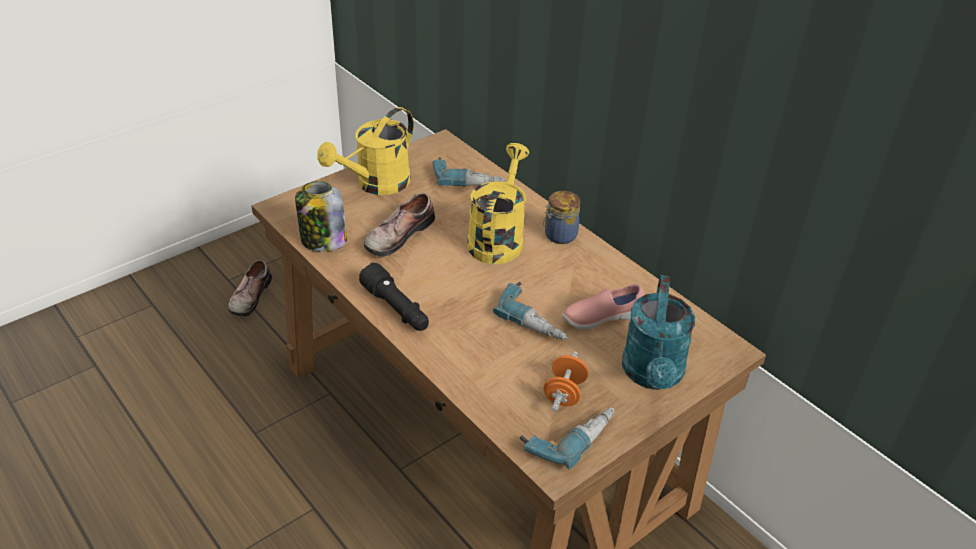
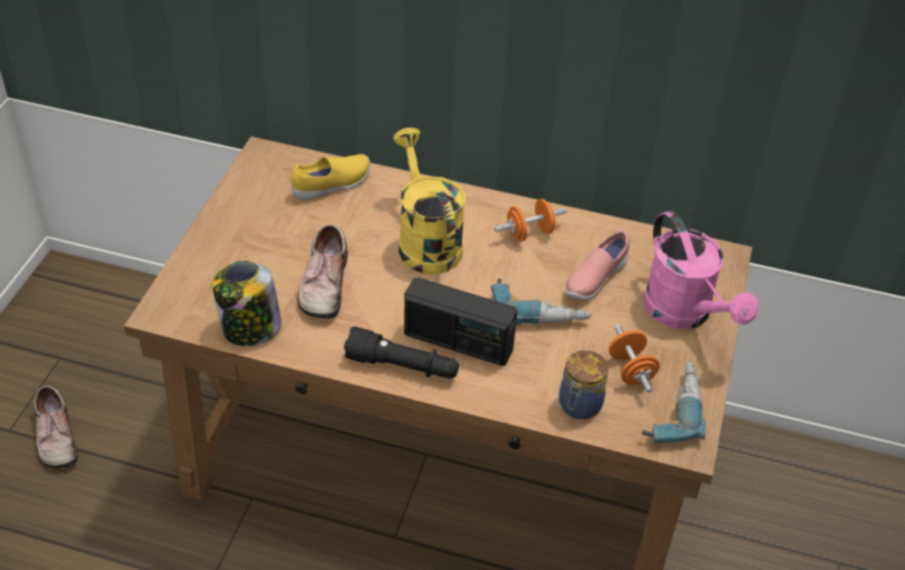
camera: 35 degrees left, 5 degrees up
yellow watering can [317,107,414,195] -> none
power drill [432,157,506,187] -> yellow shoe [291,154,371,200]
jar [543,191,580,244] -> jar moved to [559,350,608,419]
turquoise watering can [622,275,695,390] -> pink watering can [643,211,759,329]
none -> radio [404,277,518,366]
none -> orange dumbbell [494,199,567,242]

